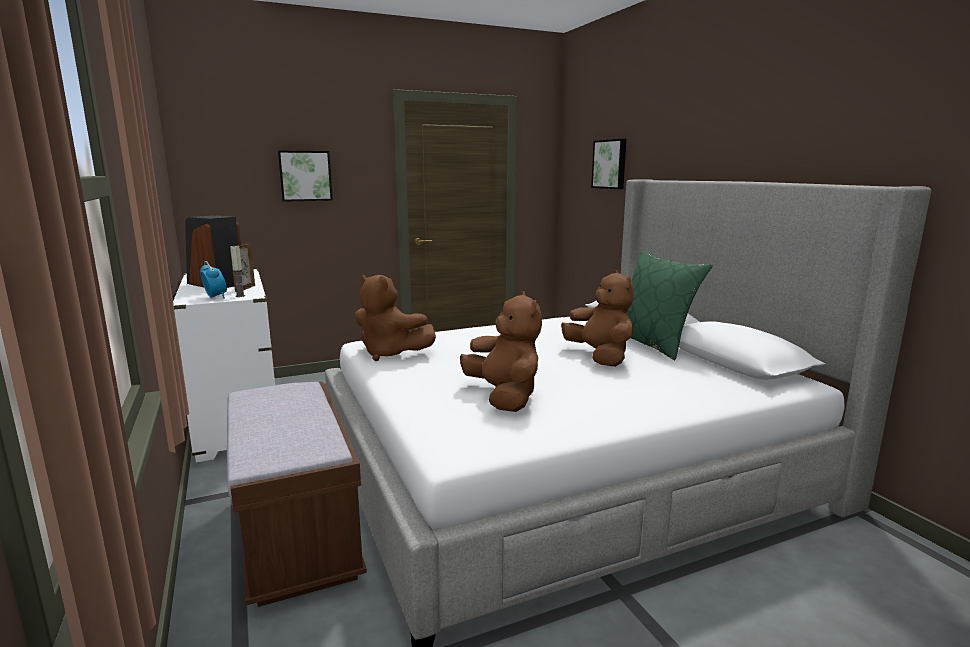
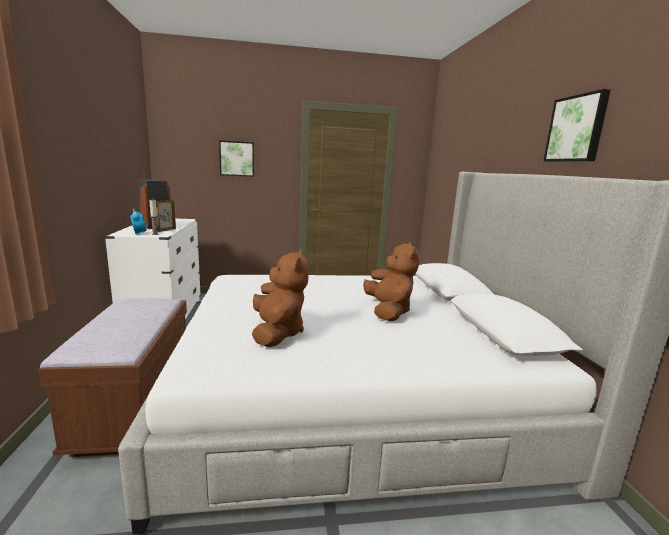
camera: 15 degrees right, 0 degrees up
brown plush toy [355,275,436,361] -> none
picture [591,139,626,189] -> picture moved to [544,89,611,162]
green pillow [627,251,713,360] -> none

